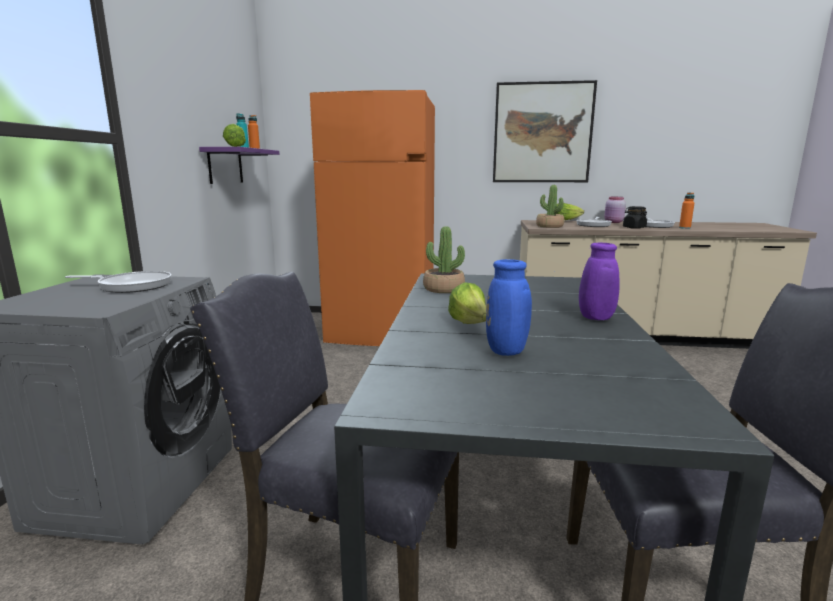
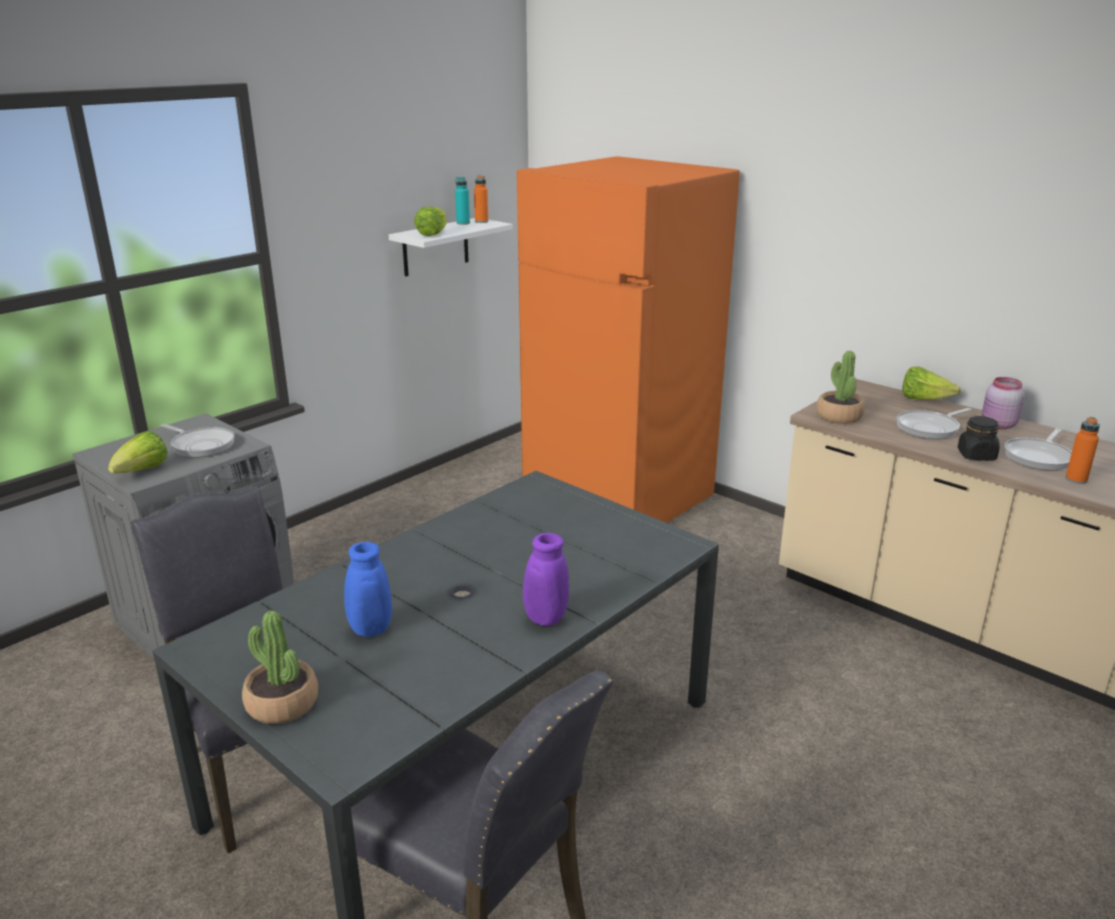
camera: 35 degrees right, 10 degrees up
purple shelf [199,147,280,184] -> white shelf [389,218,513,277]
potted plant [423,226,465,293] -> potted plant moved to [242,611,318,724]
lettuce [448,282,486,324] -> lettuce moved to [108,431,168,474]
picture [493,80,597,182] -> none

